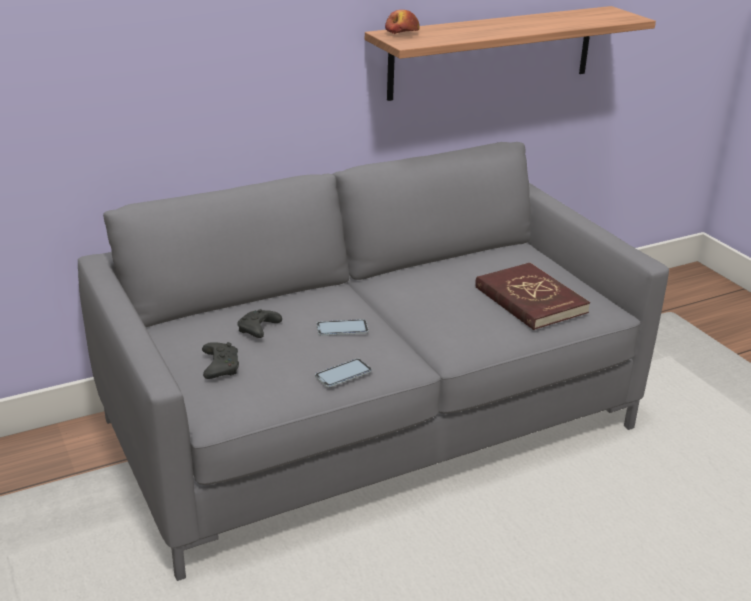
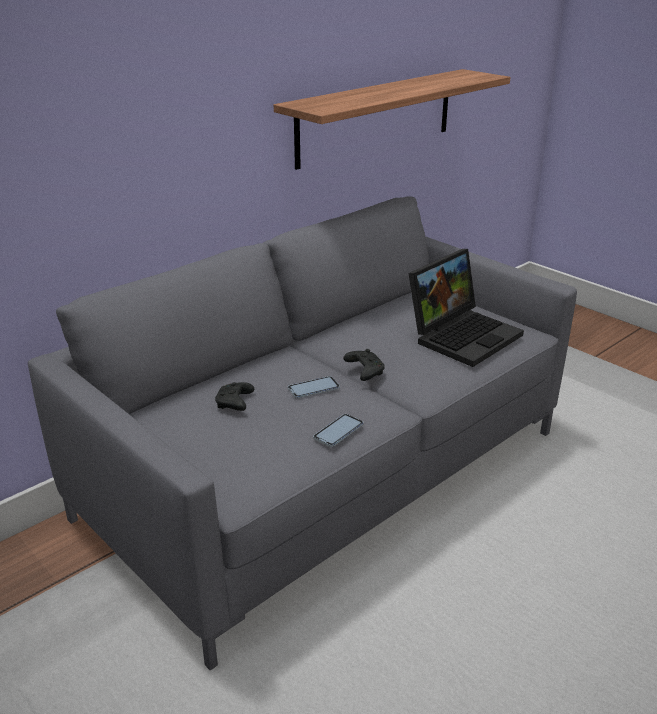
camera: 15 degrees left, 0 degrees up
black game controller [202,342,239,379] -> black game controller moved to [343,349,385,381]
apple [385,10,420,34] -> none
red book [475,263,590,330] -> laptop [408,249,524,367]

